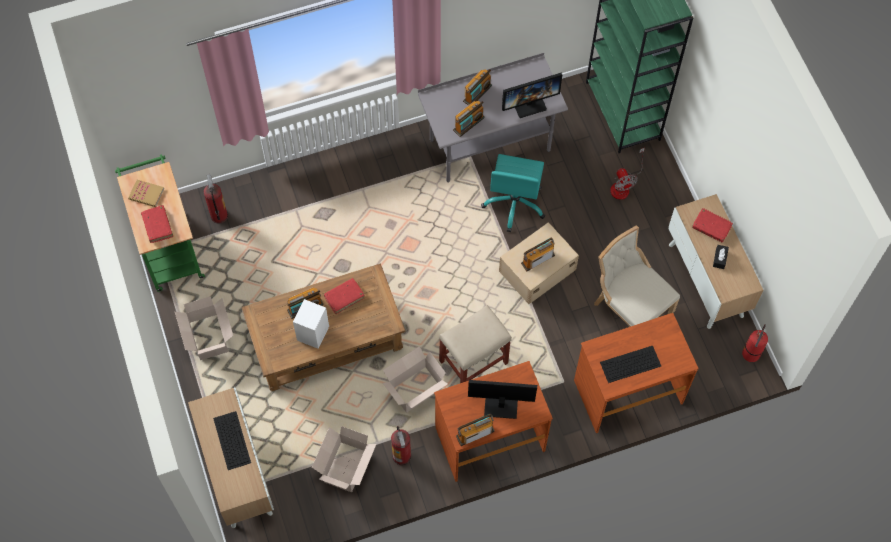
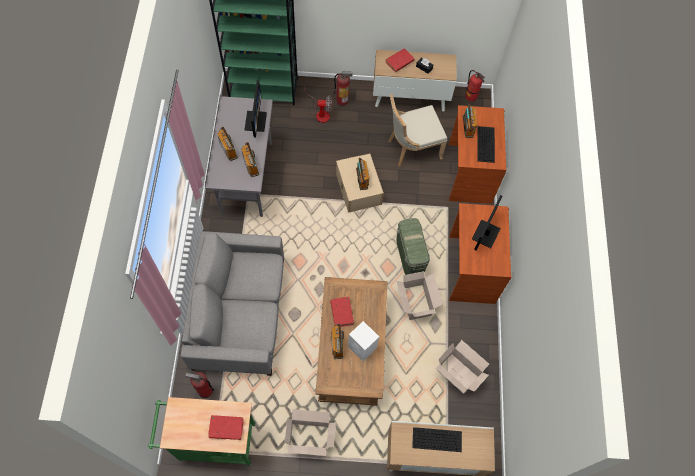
camera: 70 degrees left, 0 degrees up
book [128,180,164,207] -> none
fire extinguisher [391,426,411,465] -> fire extinguisher moved to [334,70,353,106]
beige stool [439,305,512,383] -> green storage box [396,218,430,275]
radio [456,414,495,446] -> radio moved to [463,104,477,138]
turquoise office chair [481,154,545,232] -> none
none -> grey sofa [181,231,284,376]

